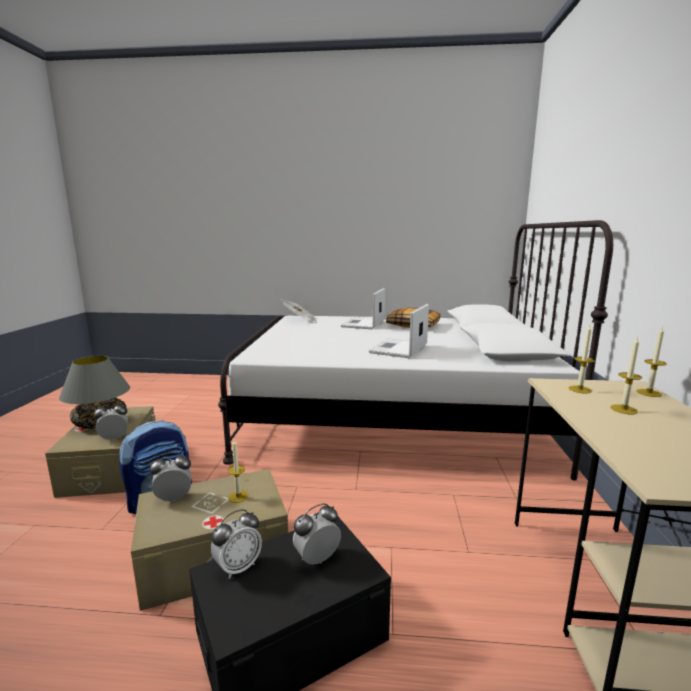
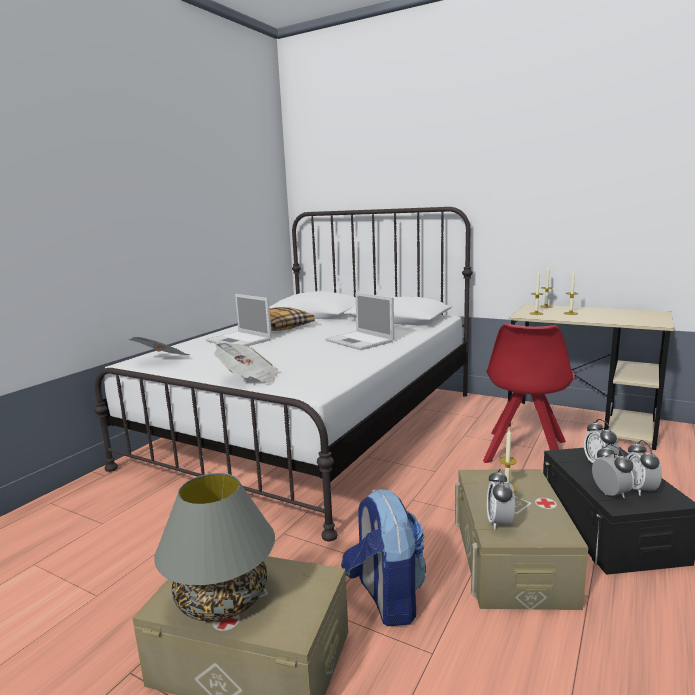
camera: 65 degrees left, 0 degrees up
alarm clock [94,402,128,440] -> alarm clock moved to [627,440,662,496]
none -> newspaper [214,342,278,384]
none -> red chair [483,324,575,463]

